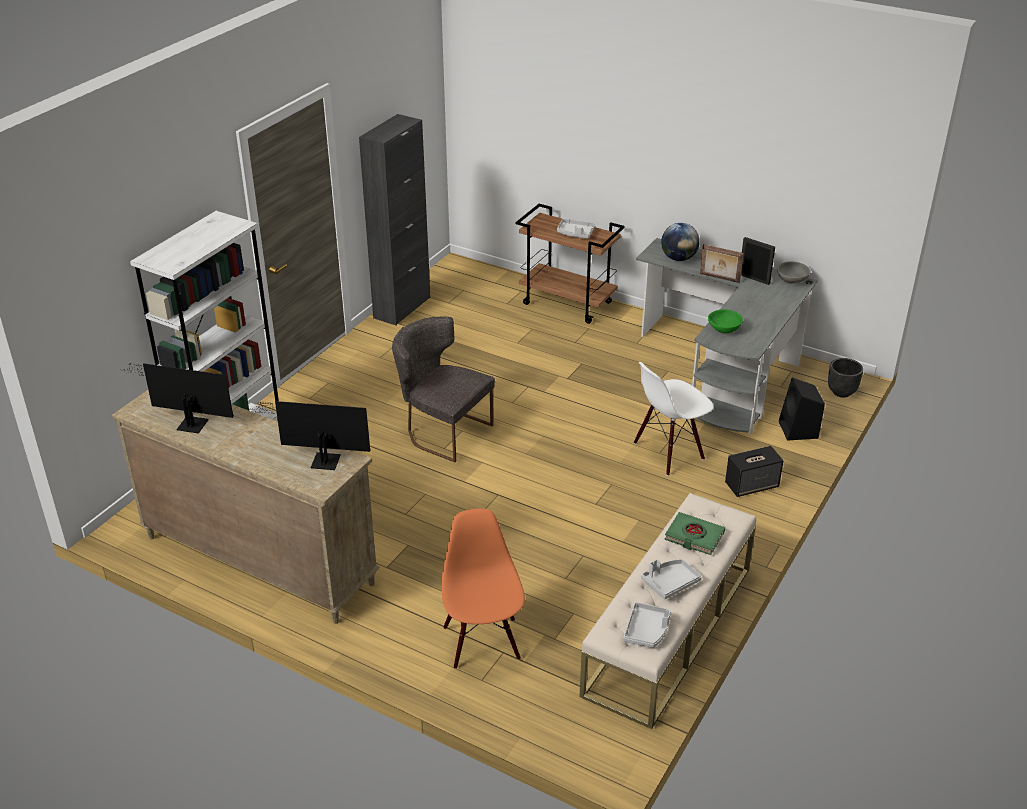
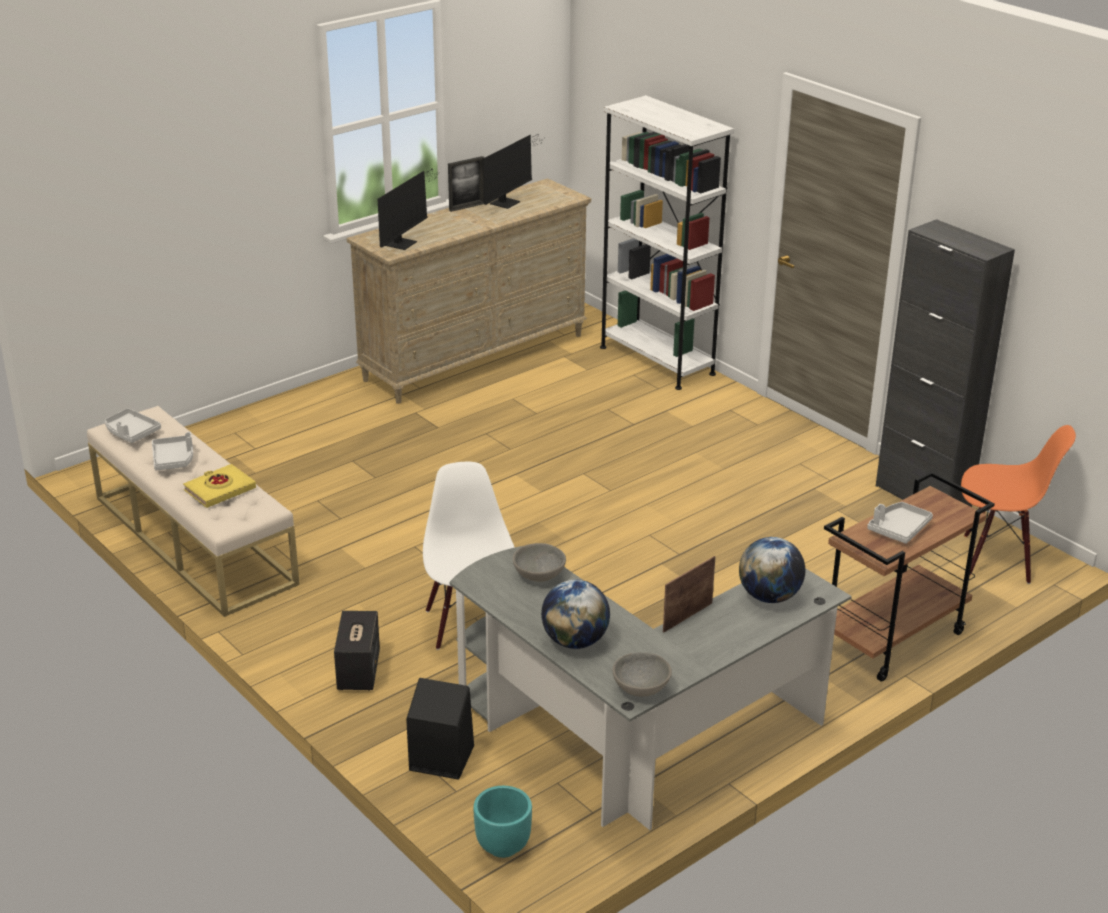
camera: 110 degrees right, 5 degrees down
grey chair [392,317,495,462] -> none
orange chair [441,509,525,669] -> orange chair moved to [961,425,1076,584]
green book [665,512,725,555] -> yellow book [183,464,256,508]
green bowl [708,309,743,333] -> grey bowl [513,543,566,582]
picture frame [741,237,775,285] -> picture frame moved to [448,156,484,212]
black planter [828,358,863,398] -> turquoise planter [473,786,532,858]
none -> globe [541,580,610,649]

